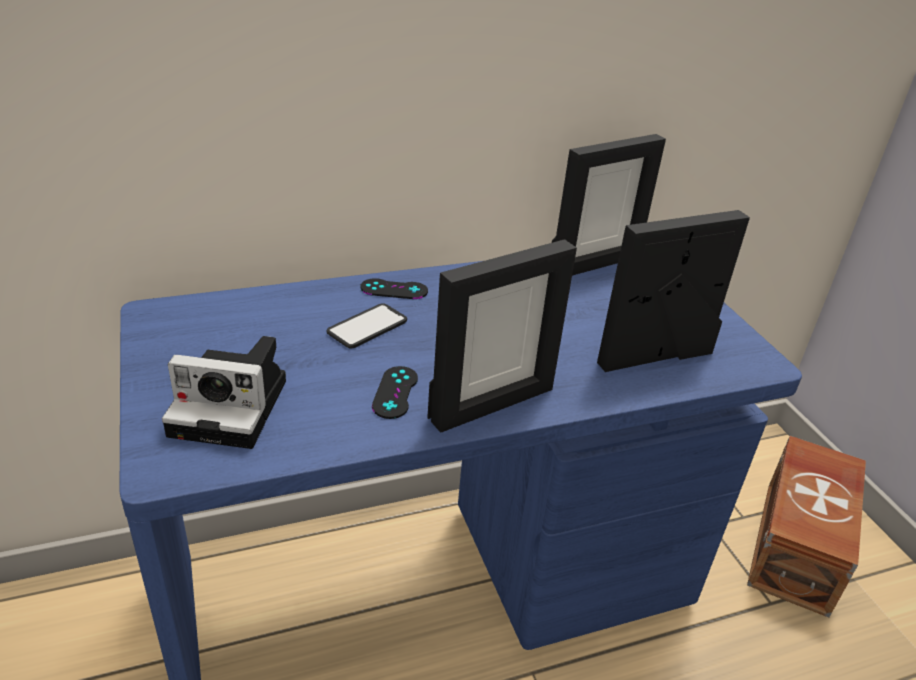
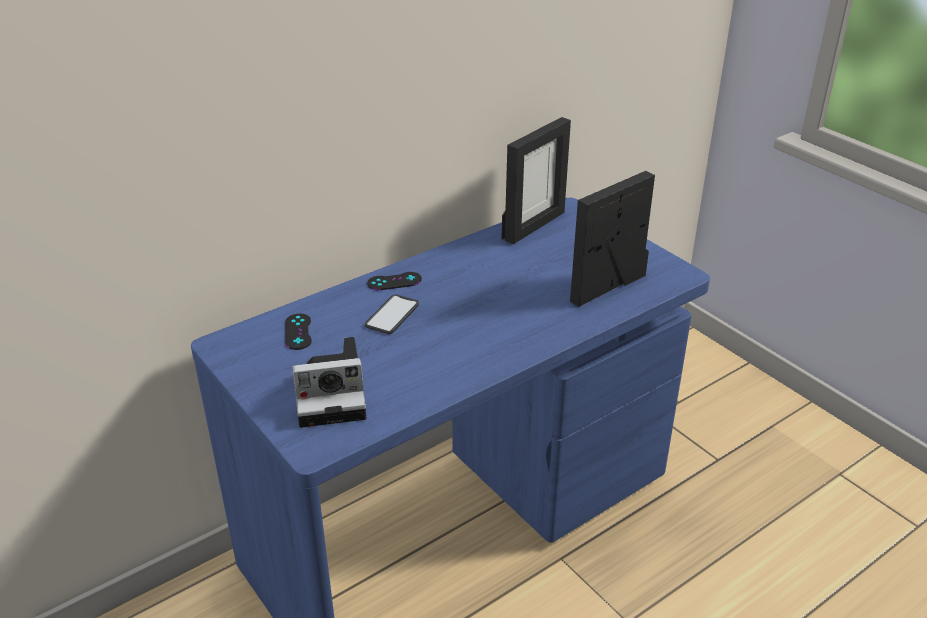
camera: 15 degrees left, 0 degrees up
black game controller [372,366,418,419] -> black game controller moved to [285,313,312,350]
picture frame [427,239,577,433] -> none
brown storage box [747,436,866,617] -> none

